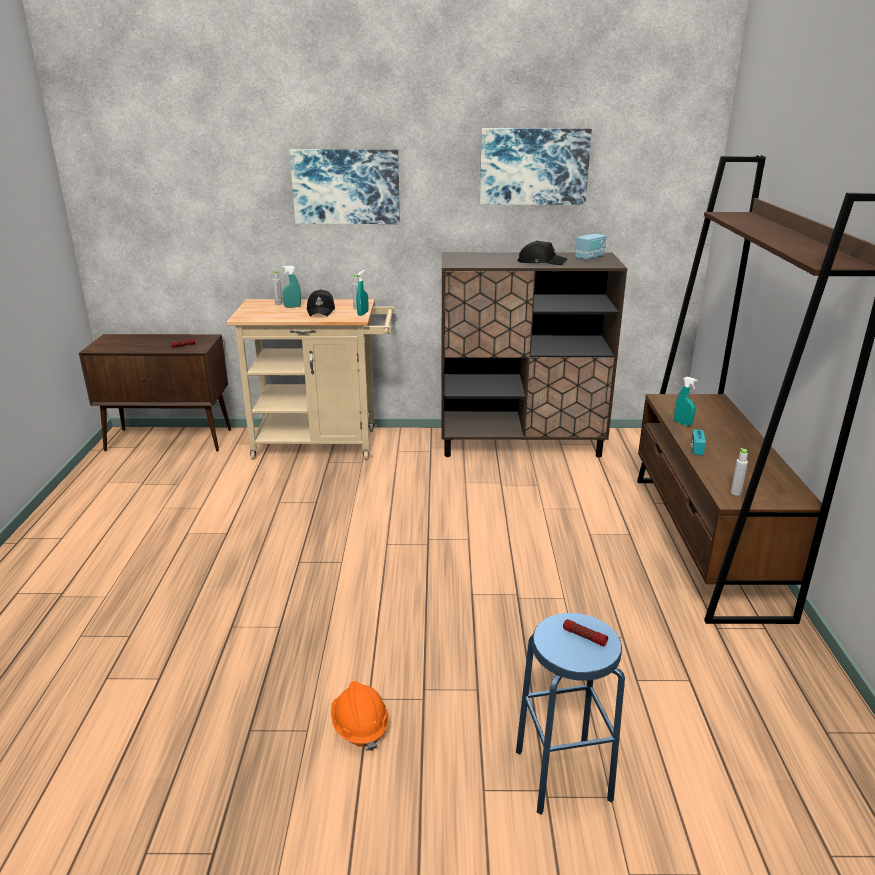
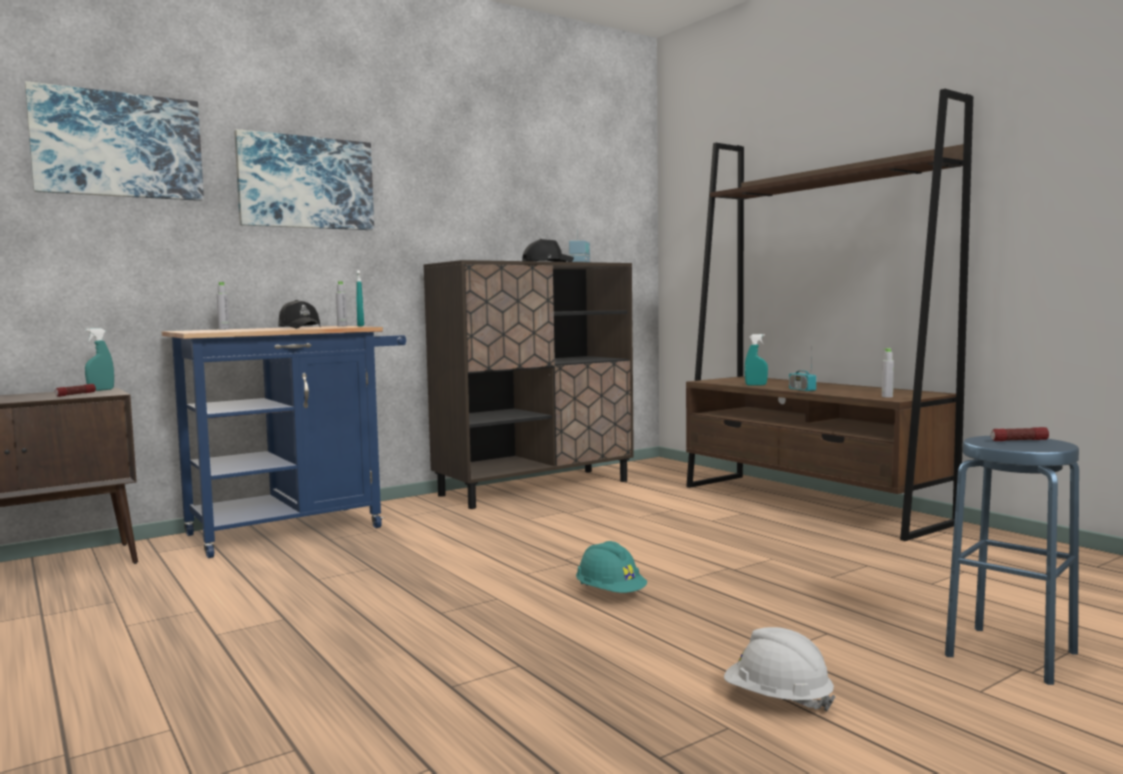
camera: 35 degrees left, 20 degrees down
beige cart [226,299,395,460] -> blue cart [162,326,406,558]
turquoise spray bottle [282,265,301,308] -> turquoise spray bottle moved to [85,328,114,391]
orange hard hat [331,681,389,751] -> white hard hat [724,627,836,712]
picture [480,128,592,205] -> picture moved to [25,81,204,201]
none -> turquoise hard hat [576,541,647,593]

